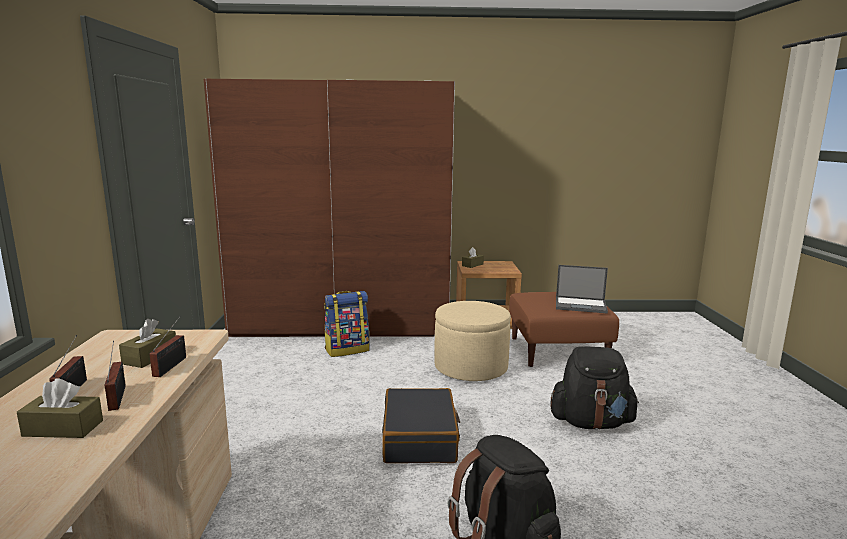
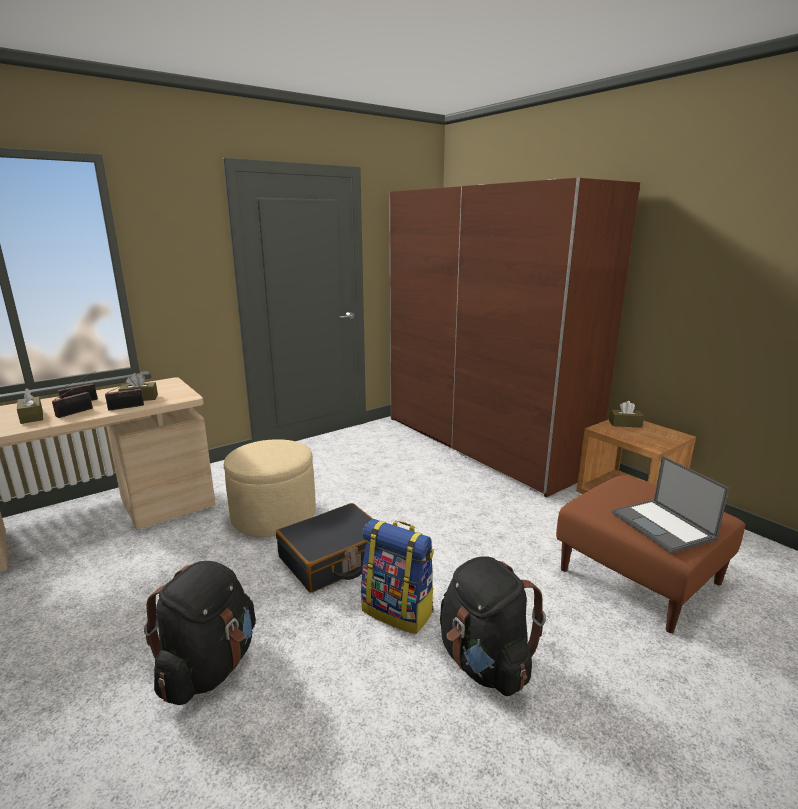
camera: 55 degrees right, 5 degrees up
backpack [324,291,370,357] -> backpack moved to [361,519,434,634]
beige ottoman [434,301,511,381] -> beige ottoman moved to [224,439,316,537]

